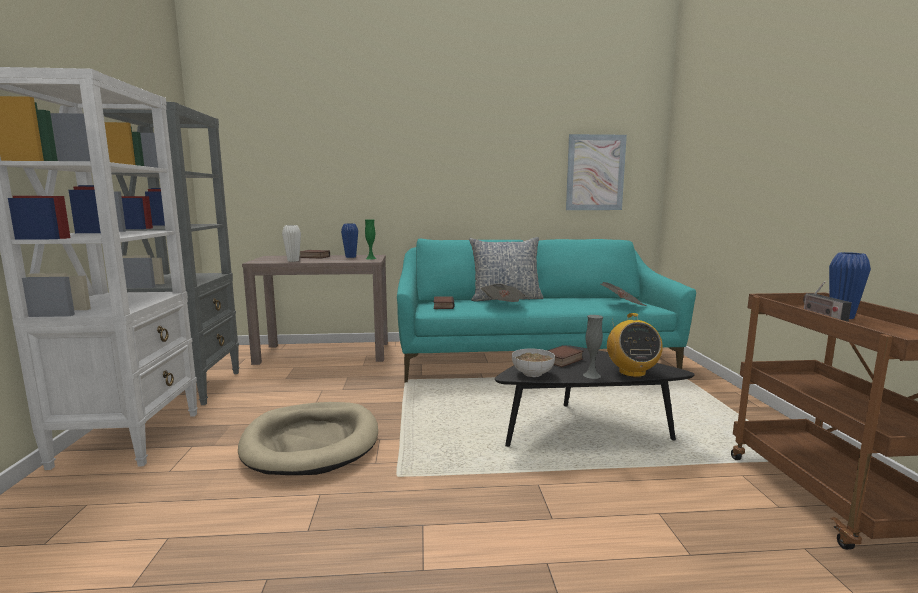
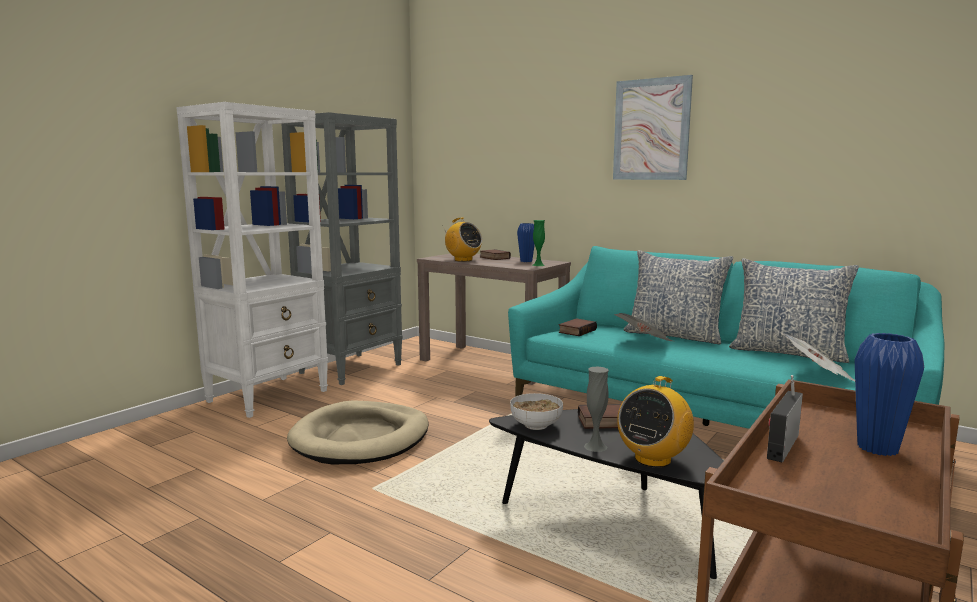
camera: 40 degrees right, 0 degrees up
white vase [282,225,301,262] -> radio [444,218,482,262]
picture [566,134,627,210] -> picture moved to [613,75,693,180]
none -> pillow [729,258,859,363]

